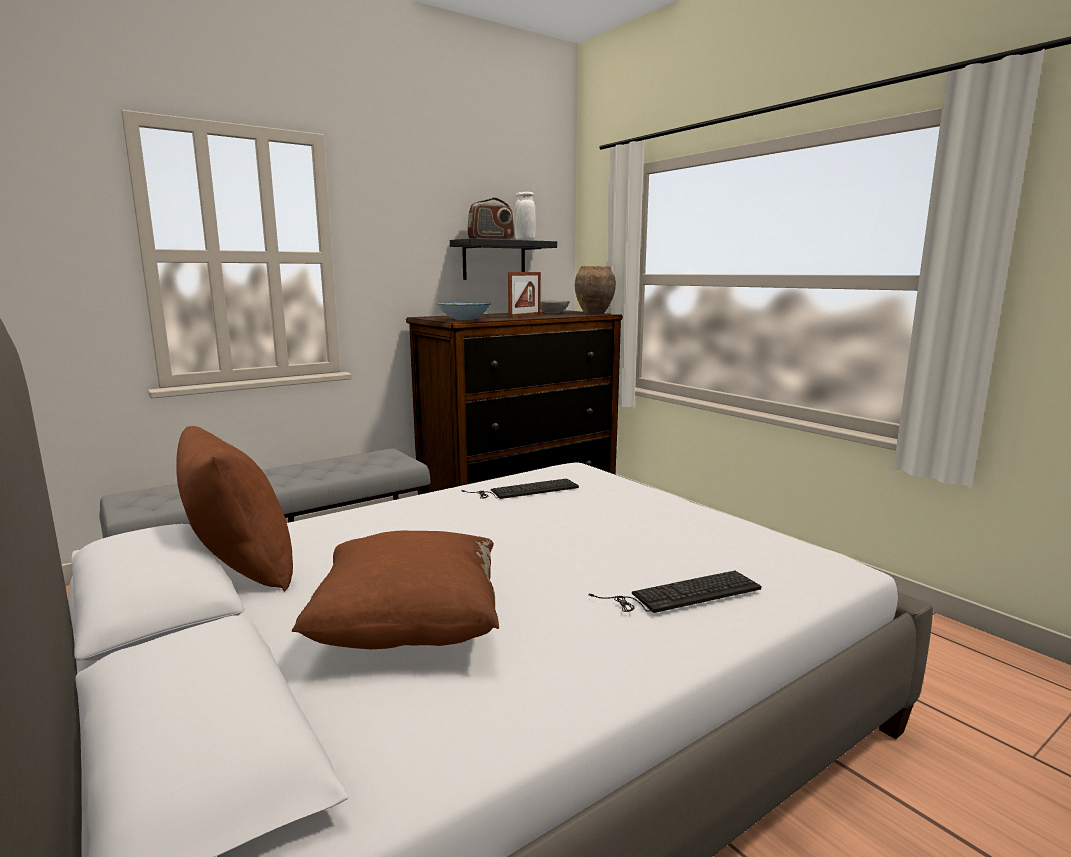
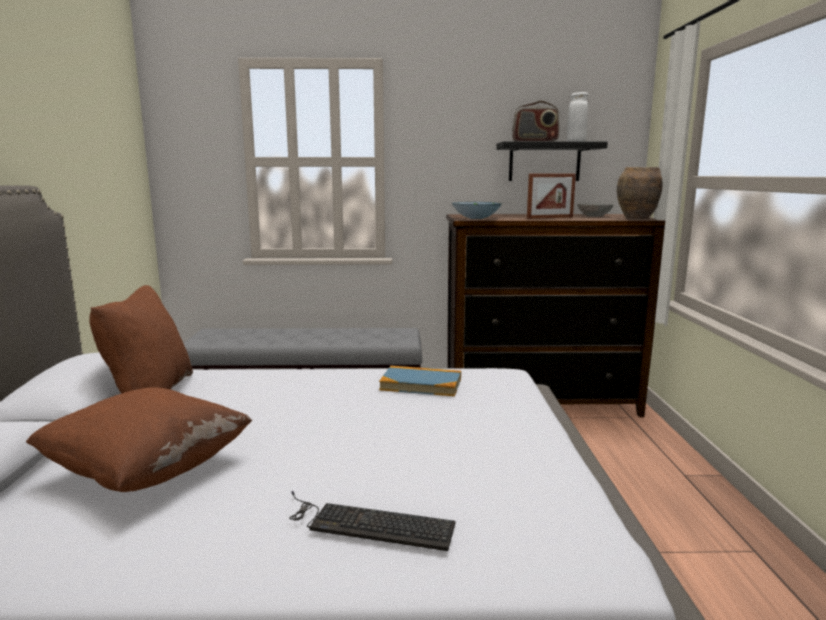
camera: 35 degrees right, 0 degrees up
keyboard [461,479,579,499] -> book [379,366,461,396]

